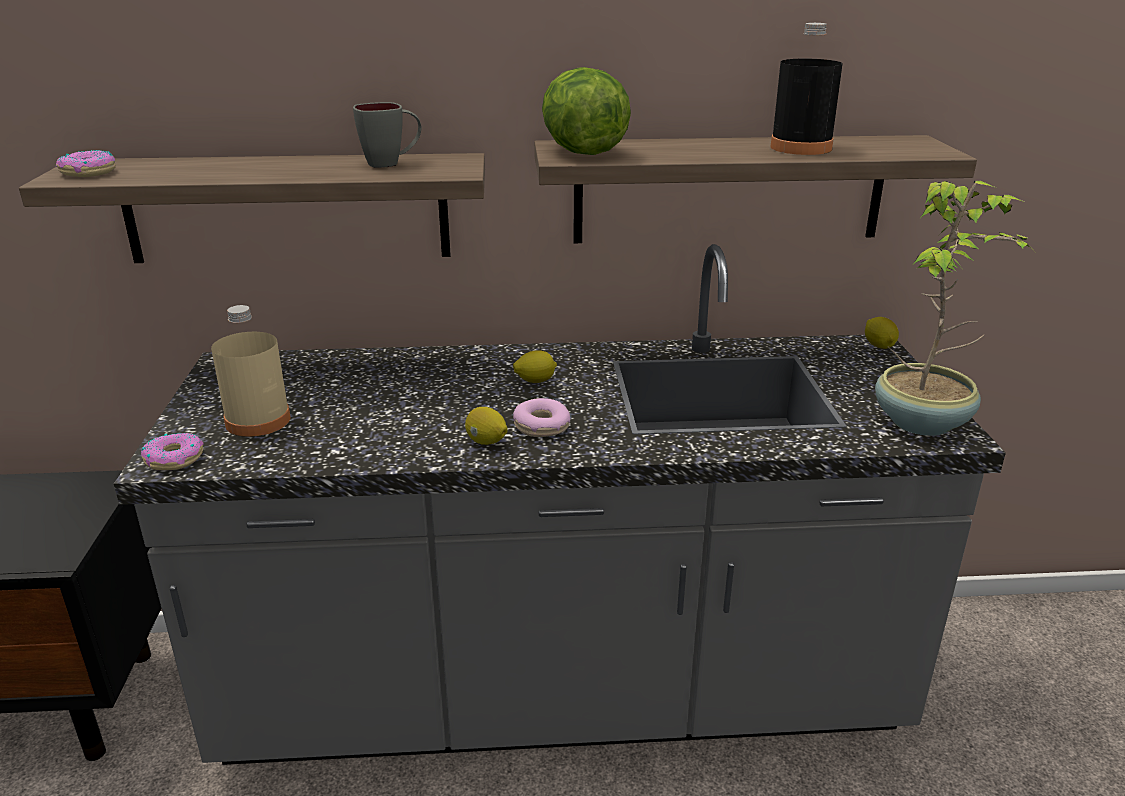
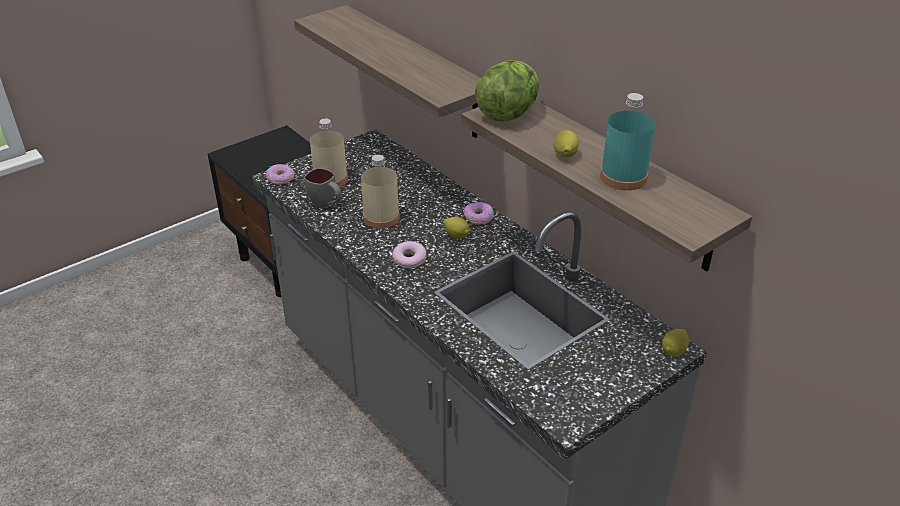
camera: 55 degrees right, 10 degrees up
donut [56,150,116,177] -> donut moved to [464,202,494,224]
grey mug [353,102,422,168] -> grey mug moved to [304,168,341,209]
lemon [465,407,508,445] -> lemon moved to [554,130,579,157]
black bottle [770,23,843,155] -> turquoise bottle [600,93,655,190]
potted plant [875,180,1035,436] -> none
none -> beige bottle [361,155,400,228]

